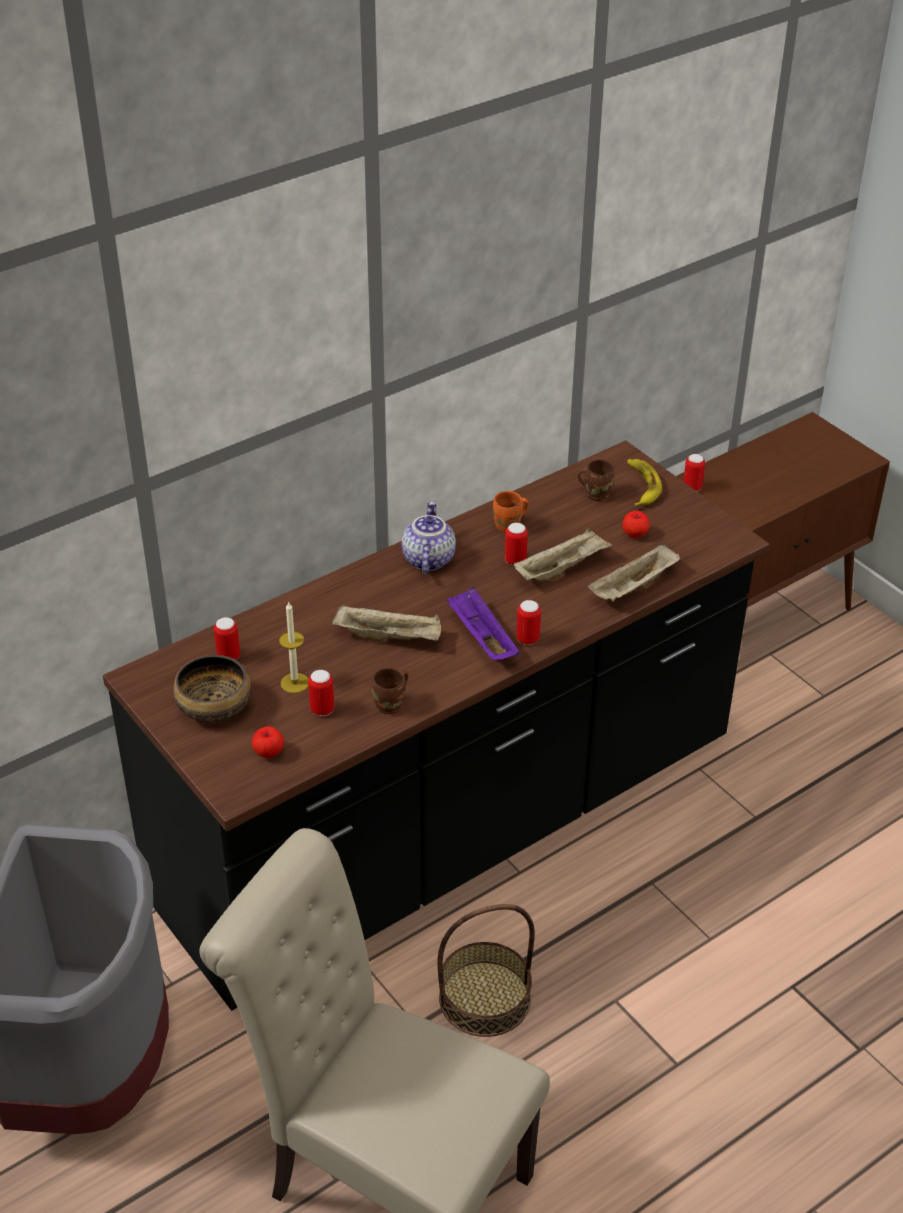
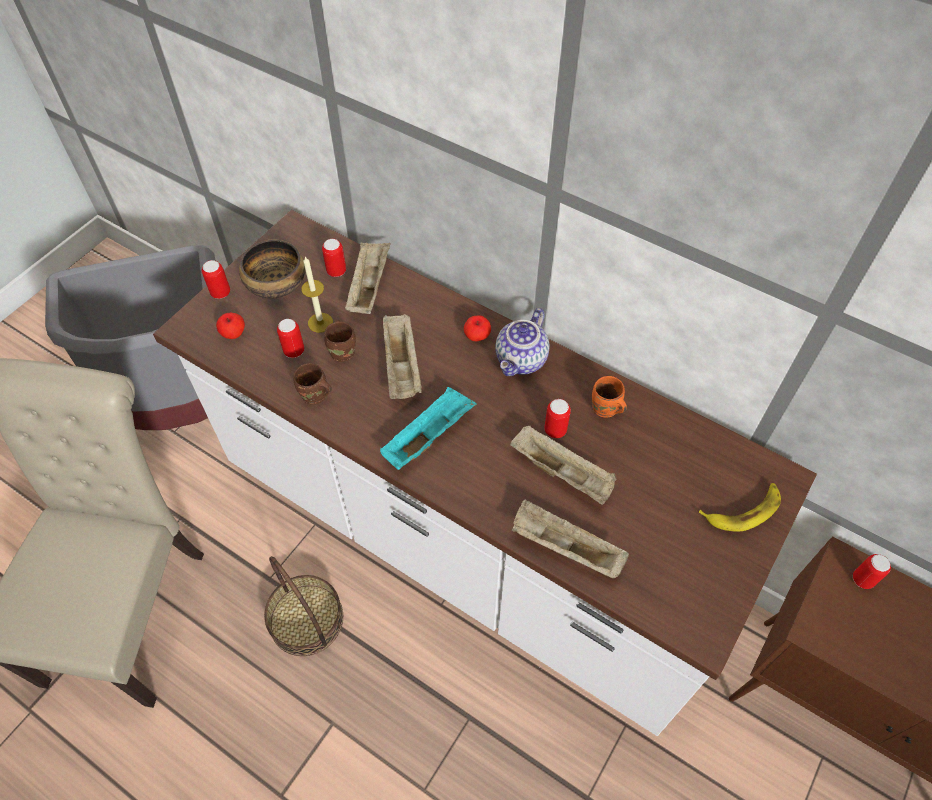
camera: 70 degrees right, 15 degrees up
black counter [103,441,769,1011] -> white counter [153,210,817,736]
teapot [402,501,456,574] -> teapot turned 135 degrees clockwise [495,308,550,376]
purple tray [446,587,520,661] -> turquoise tray [380,387,477,470]
can [516,600,541,645] -> can moved to [202,260,230,299]
brown mug [578,459,614,501] -> brown mug moved to [324,320,356,362]
apple [622,511,650,538] -> apple moved to [464,315,491,341]
none -> beige tray [345,243,391,314]

